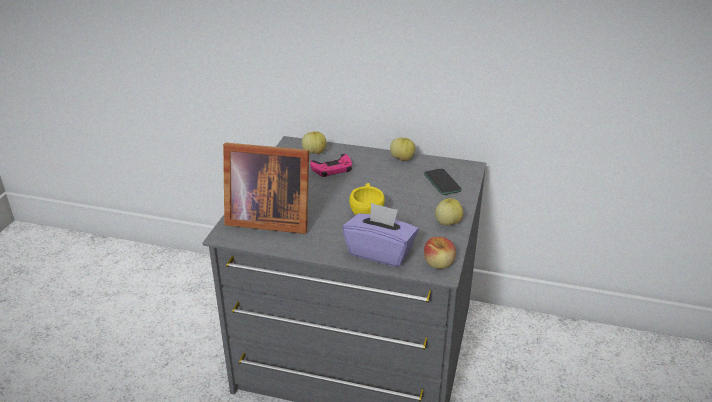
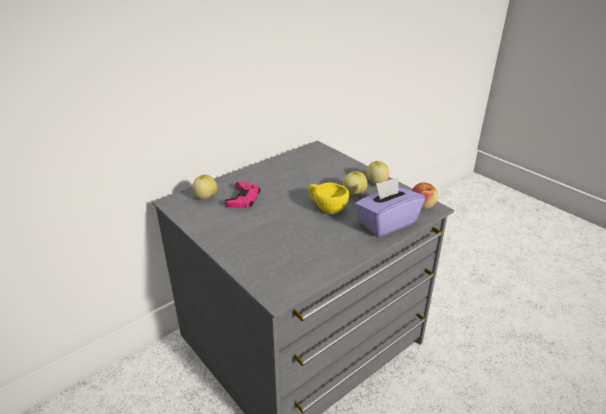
camera: 55 degrees left, 0 degrees up
picture frame [223,143,309,234] -> none
apple [390,137,415,161] -> apple moved to [343,171,368,195]
phone [424,168,462,195] -> none

